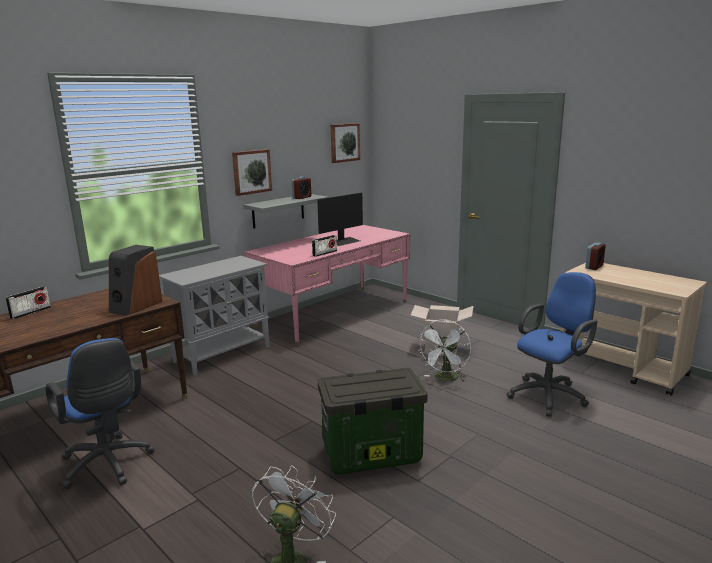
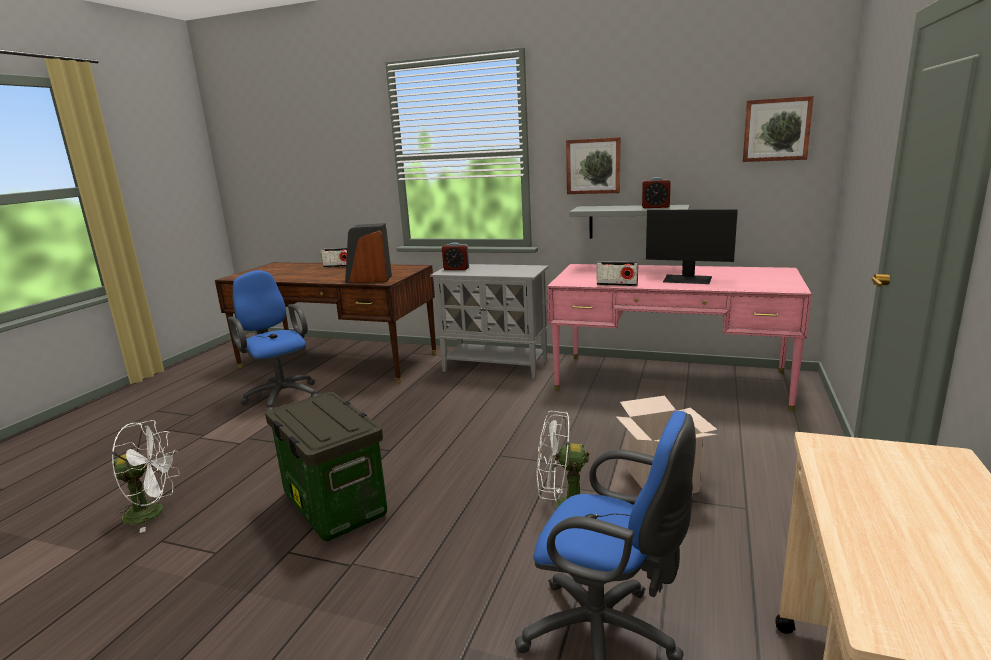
camera: 65 degrees right, 0 degrees up
blue office chair [46,338,155,489] -> blue office chair turned 120 degrees clockwise [228,270,319,411]
alarm clock [585,242,606,270] -> alarm clock moved to [442,242,469,270]

